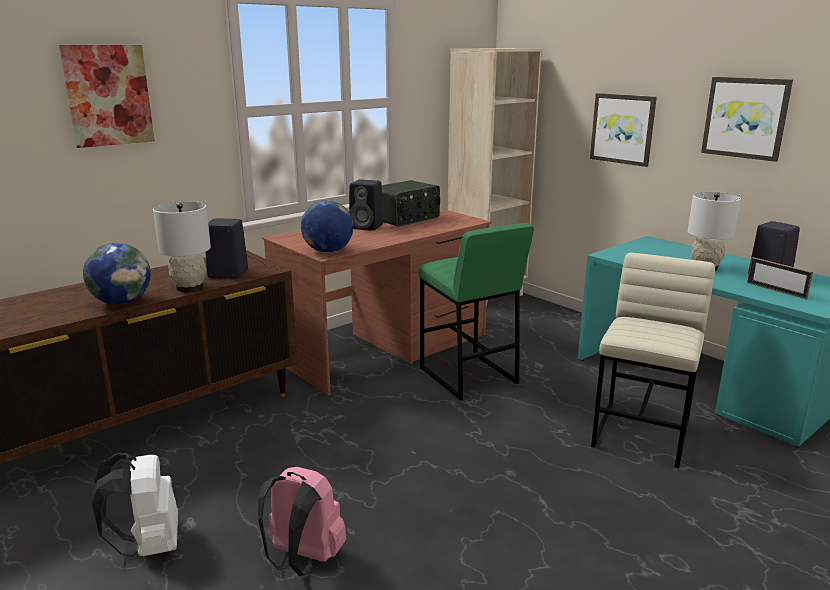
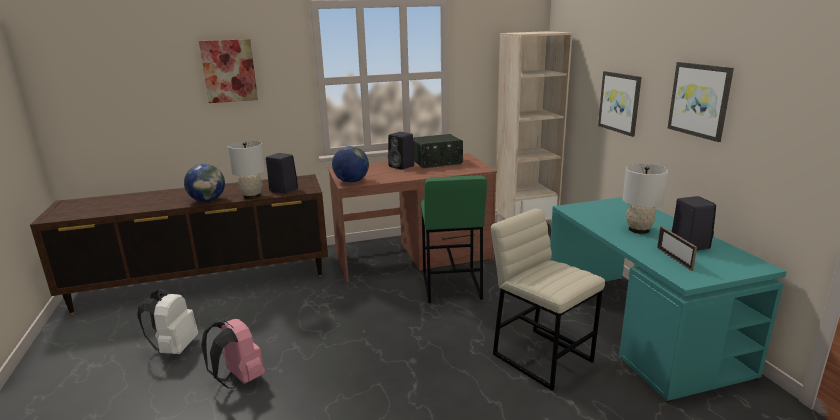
camera: 25 degrees right, 0 degrees up
beige chair [591,253,715,468] -> beige chair turned 90 degrees counterclockwise [491,209,605,391]

